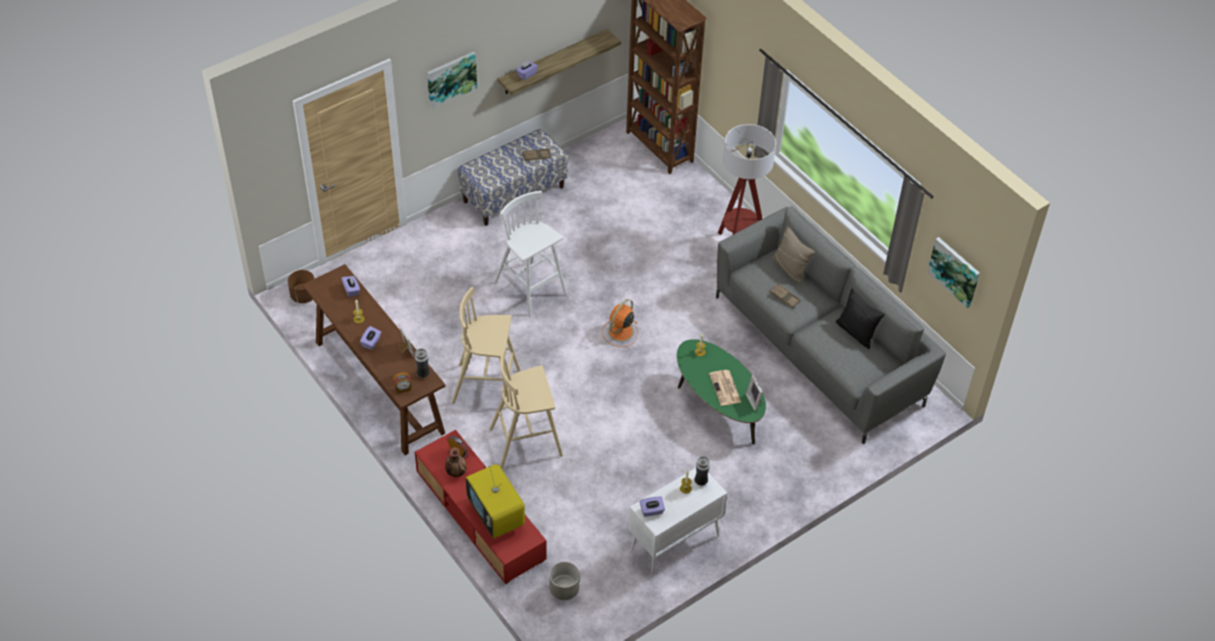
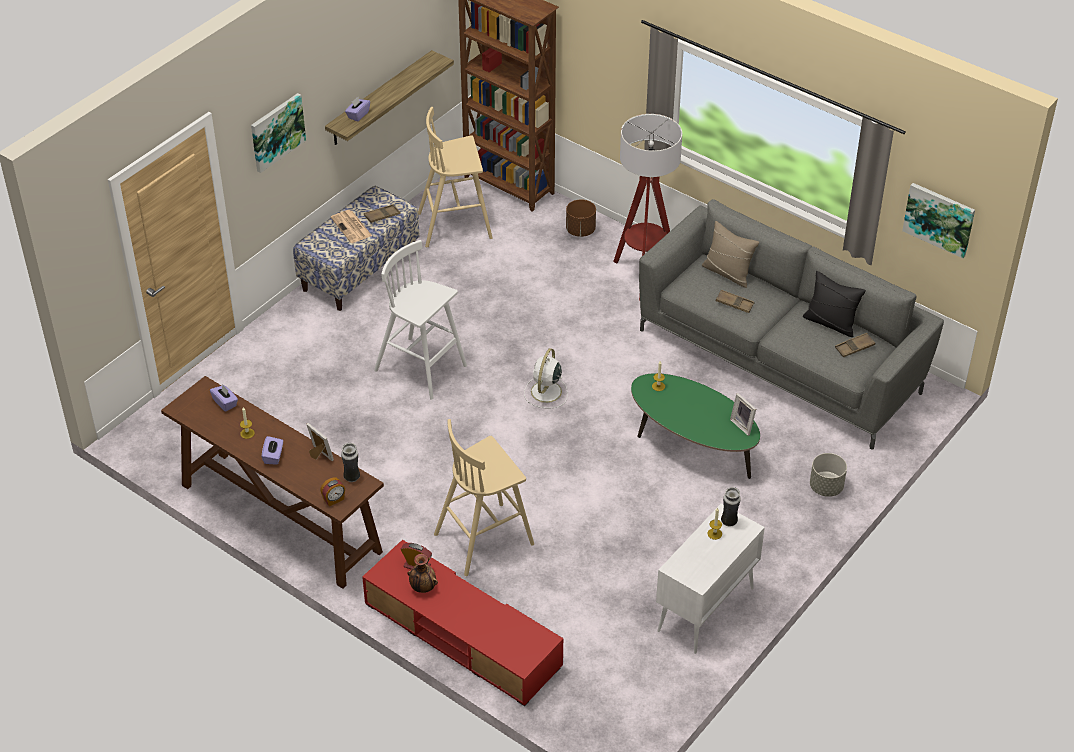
camera: 15 degrees left, 5 degrees down
brown planter [288,270,314,303] -> brown planter moved to [566,199,596,237]
beige stool [452,287,520,403] -> beige stool moved to [418,107,493,247]
television [465,464,525,538] -> none
grey planter [549,562,580,600] -> grey planter moved to [810,453,847,497]
orange fan [602,299,638,347] -> white fan [524,348,568,408]
purple tissue box [640,496,665,517] -> none
newspaper [709,370,741,406] -> newspaper moved to [331,210,372,243]
none -> brown tray [835,333,875,357]

